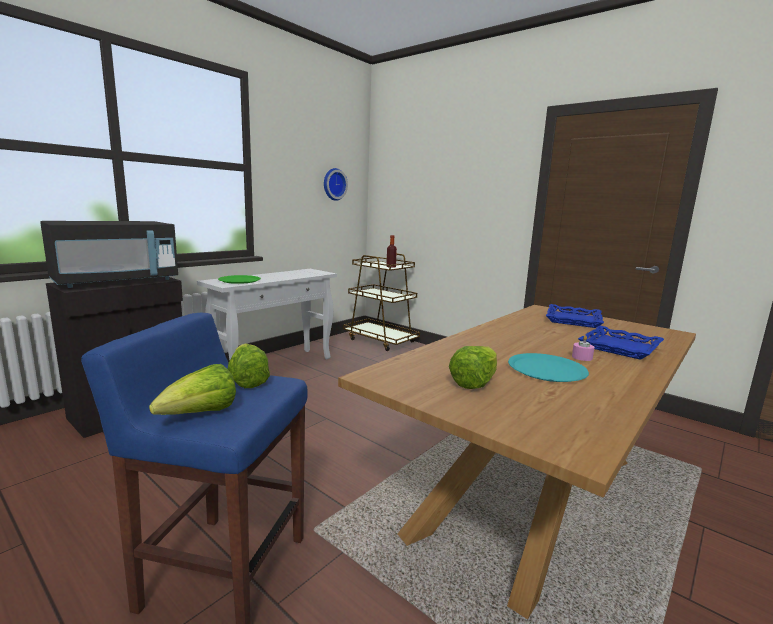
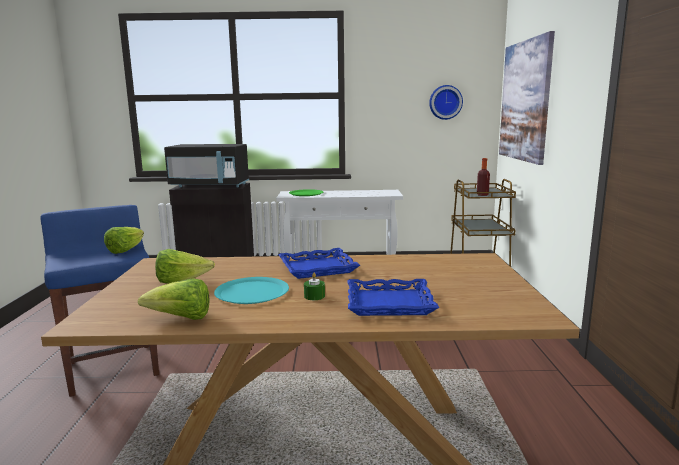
camera: 50 degrees right, 0 degrees up
lettuce [149,364,236,415] -> lettuce moved to [138,278,210,320]
blue tray [546,304,604,328] -> blue tray moved to [278,248,360,279]
pink candle [572,335,595,361] -> green candle [304,273,325,300]
none -> picture [499,31,555,165]

